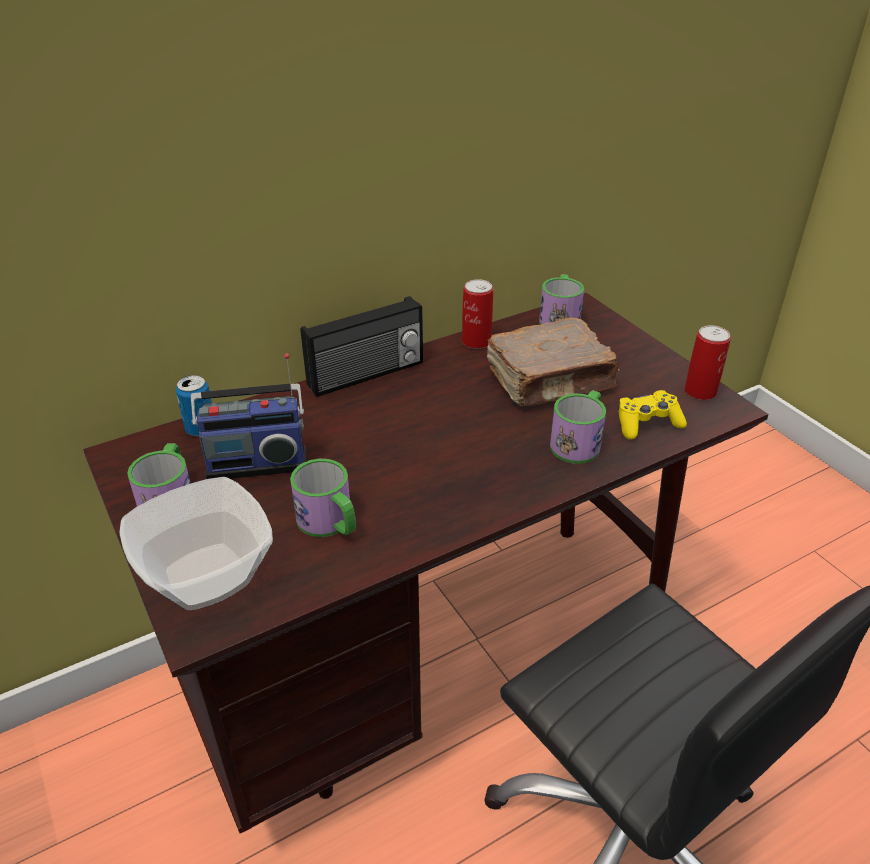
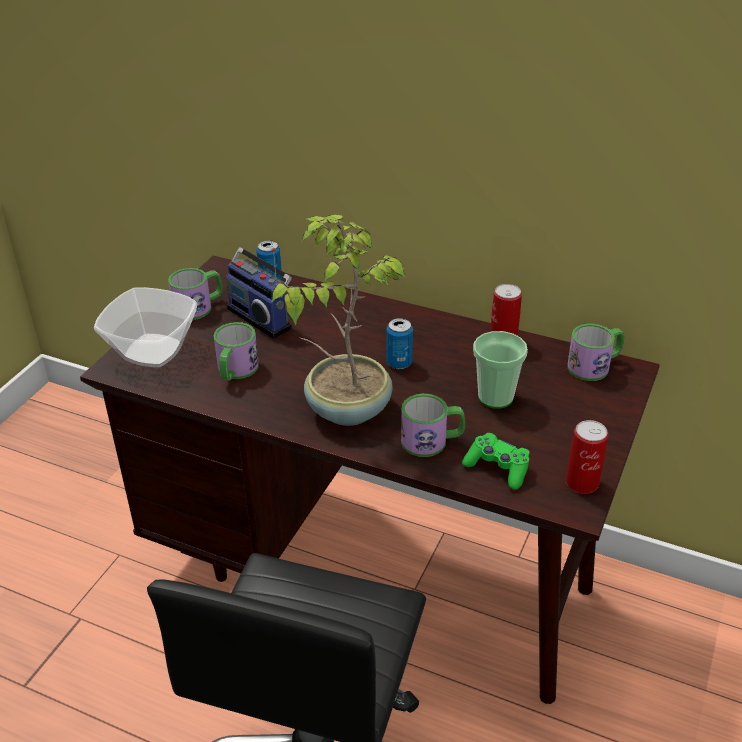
camera: 55 degrees right, 0 degrees up
radio [301,296,423,397] -> none
brown book [487,317,620,406] -> cup [473,331,528,409]
yellow game controller [618,390,687,440] -> green game controller [462,433,530,490]
none -> potted plant [271,215,406,426]
none -> can [387,318,413,369]

